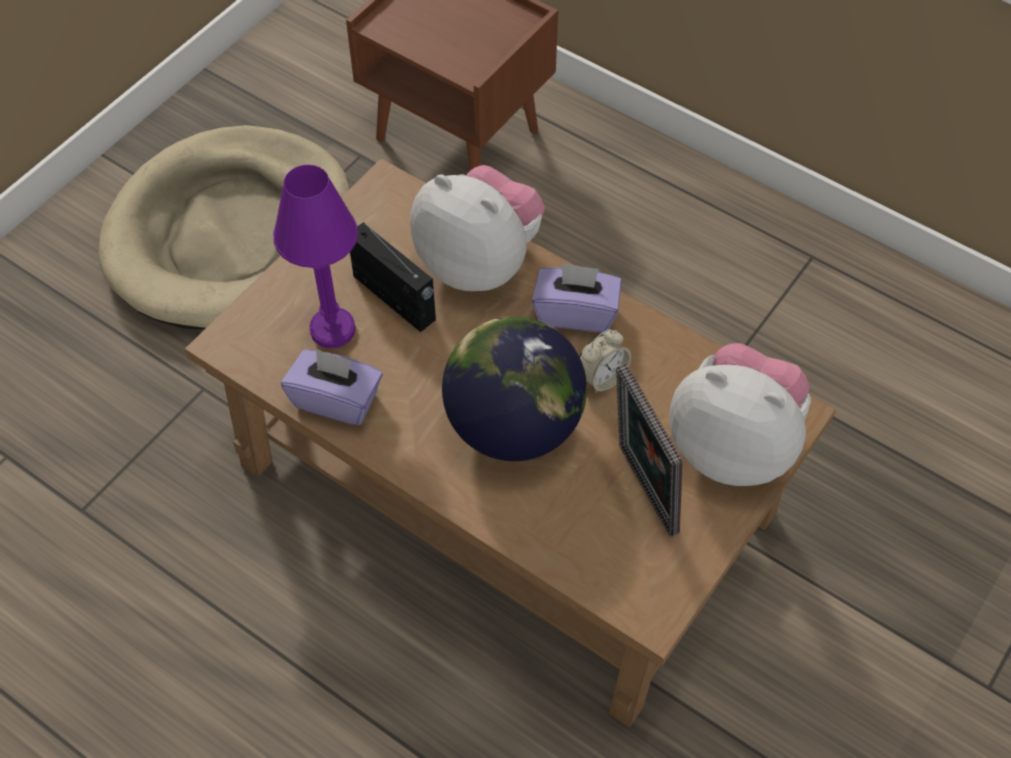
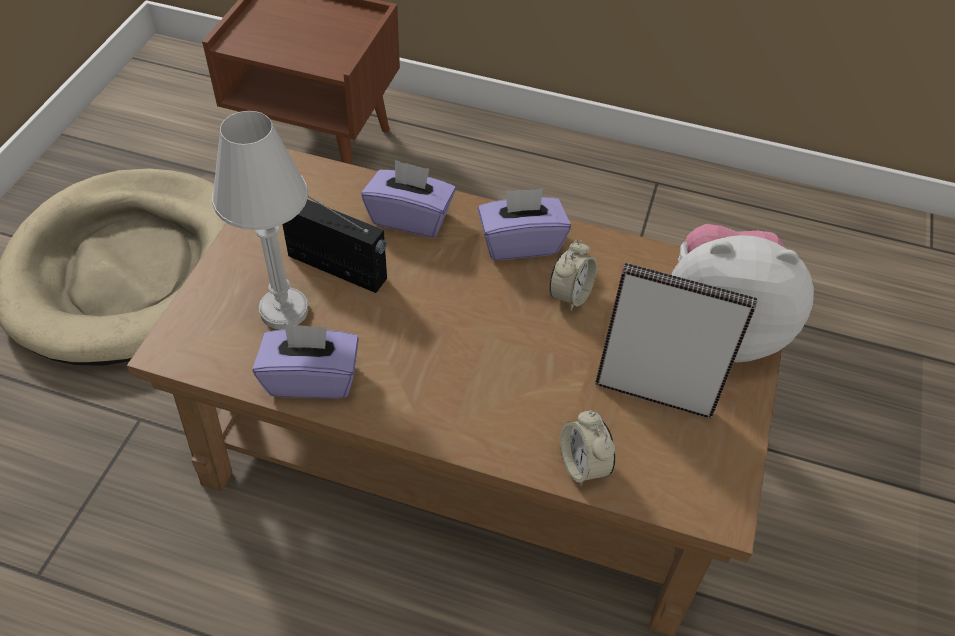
camera: 20 degrees left, 5 degrees down
purple table lamp [273,165,358,348] -> white table lamp [212,111,308,330]
plush toy [410,165,545,291] -> purple tissue box [361,160,456,238]
globe [442,316,587,461] -> none
picture frame [616,364,683,537] -> picture frame turned 150 degrees clockwise [595,263,757,419]
none -> alarm clock [560,410,615,486]

